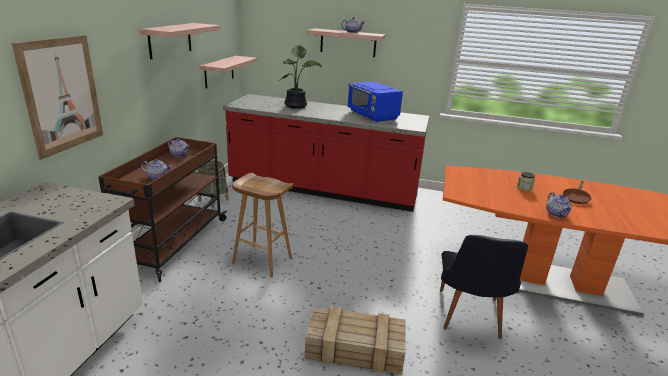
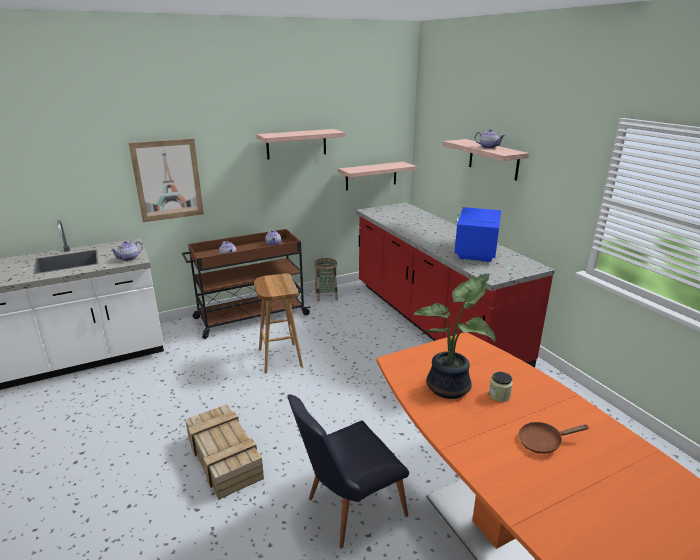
camera: 50 degrees right, 0 degrees up
potted plant [280,45,322,109] -> potted plant moved to [413,274,496,399]
teapot [546,192,573,217] -> teapot moved to [111,241,143,261]

